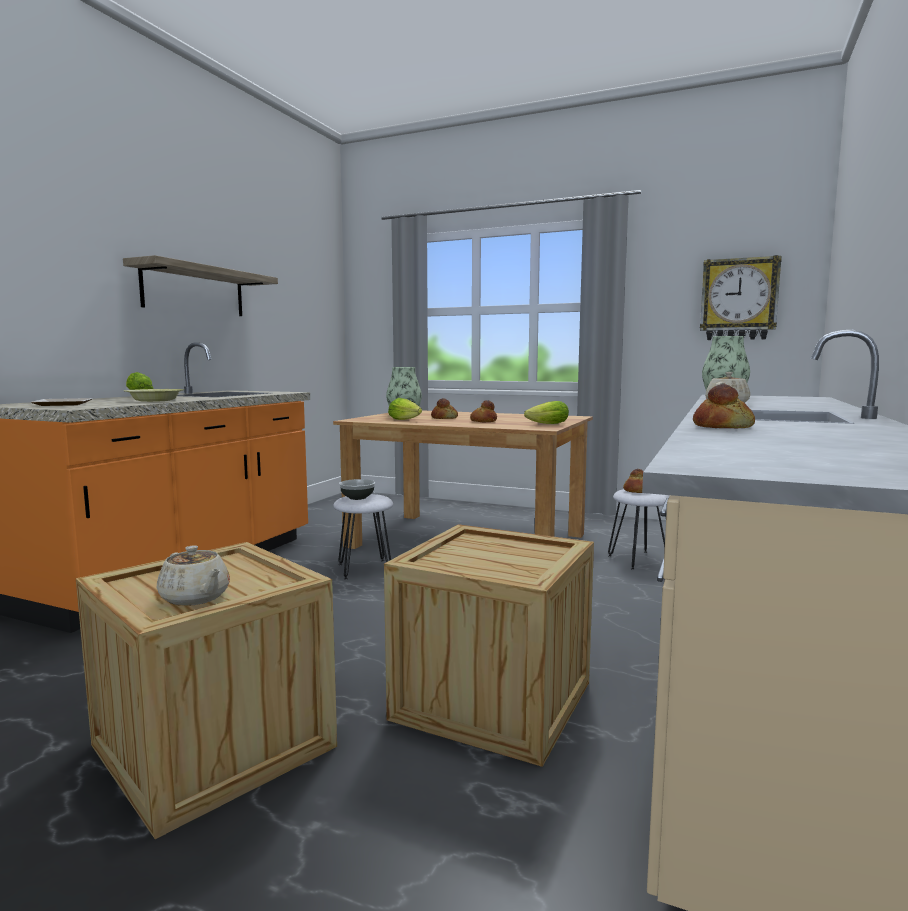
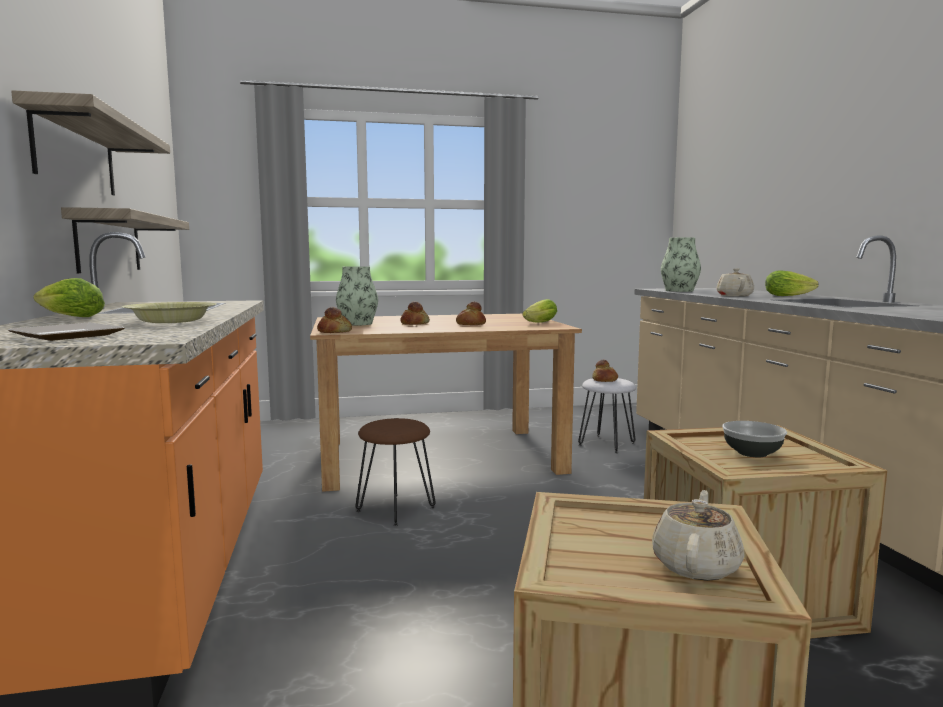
camera: 35 degrees left, 0 degrees up
beige teapot [157,545,230,606] -> beige teapot turned 75 degrees counterclockwise [652,490,745,581]
white stool [333,494,393,579] -> brown stool [356,418,436,526]
bowl [339,479,375,500] -> bowl moved to [722,421,787,457]
lettuce [388,398,422,420] -> lettuce moved to [765,270,818,296]
bread [693,384,755,429] -> bread moved to [317,307,352,333]
wall clock [700,255,782,340] -> none
none -> shelf [61,207,189,273]

